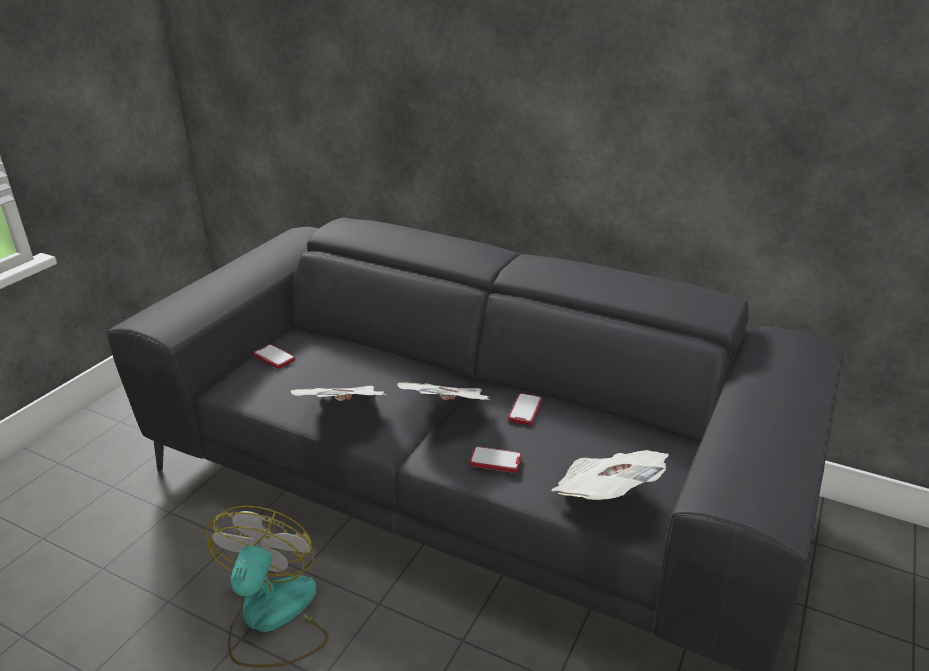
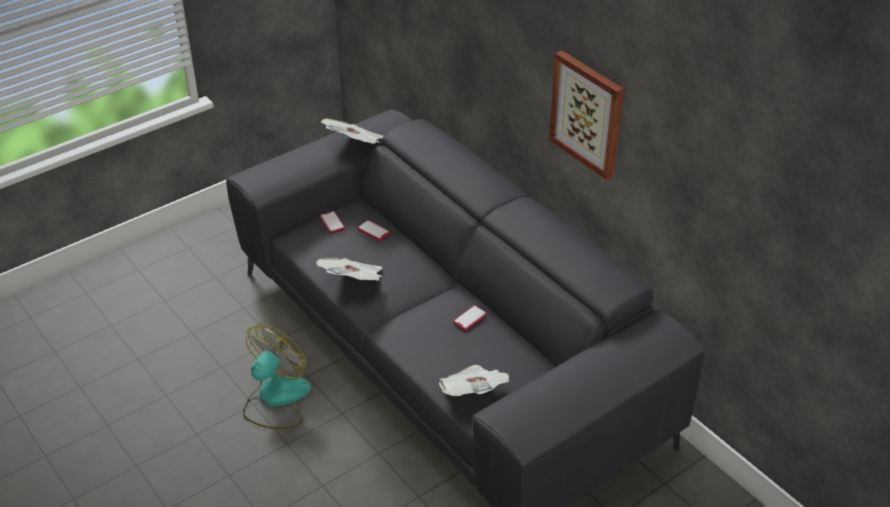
camera: 25 degrees right, 10 degrees up
newspaper [397,382,491,400] -> newspaper moved to [321,119,383,144]
phone [470,446,522,473] -> phone moved to [358,220,390,241]
none -> picture [549,50,624,180]

